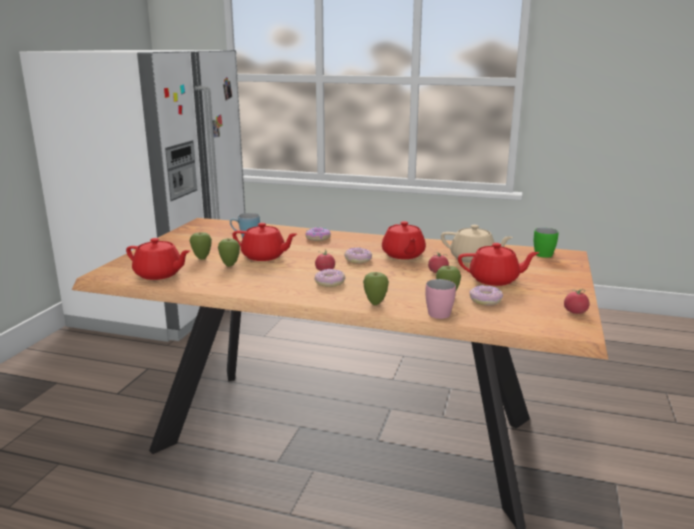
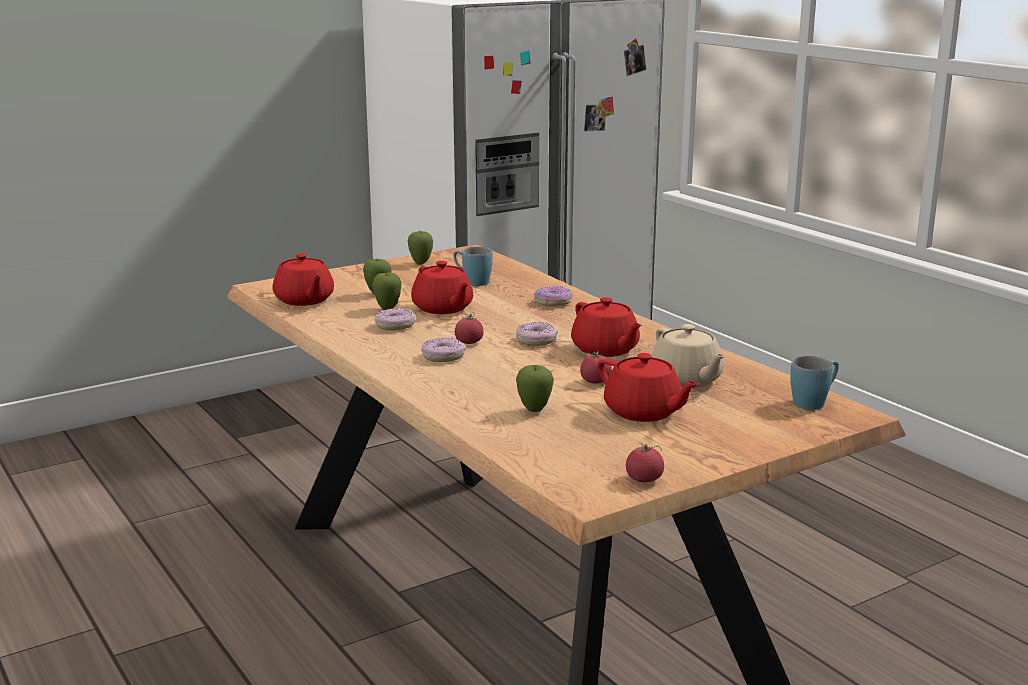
camera: 40 degrees right, 0 degrees up
apple [363,272,389,305] -> apple moved to [408,230,433,265]
red teapot [382,221,426,259] -> red teapot turned 60 degrees counterclockwise [571,297,642,357]
pink mug [426,279,456,319] -> none
donut [469,285,503,305] -> donut moved to [375,308,416,330]
green mug [534,228,558,258] -> blue mug [790,356,839,410]

